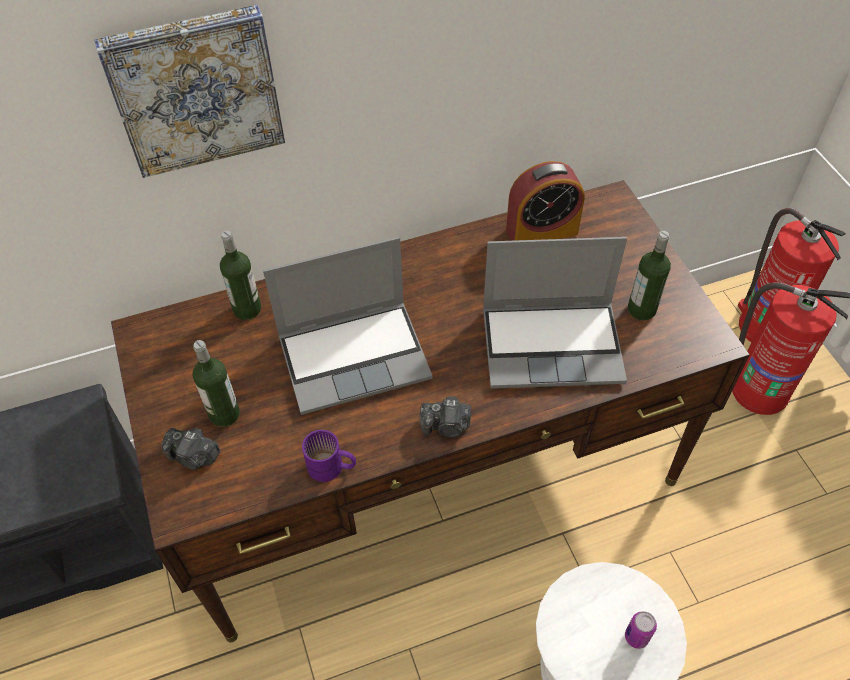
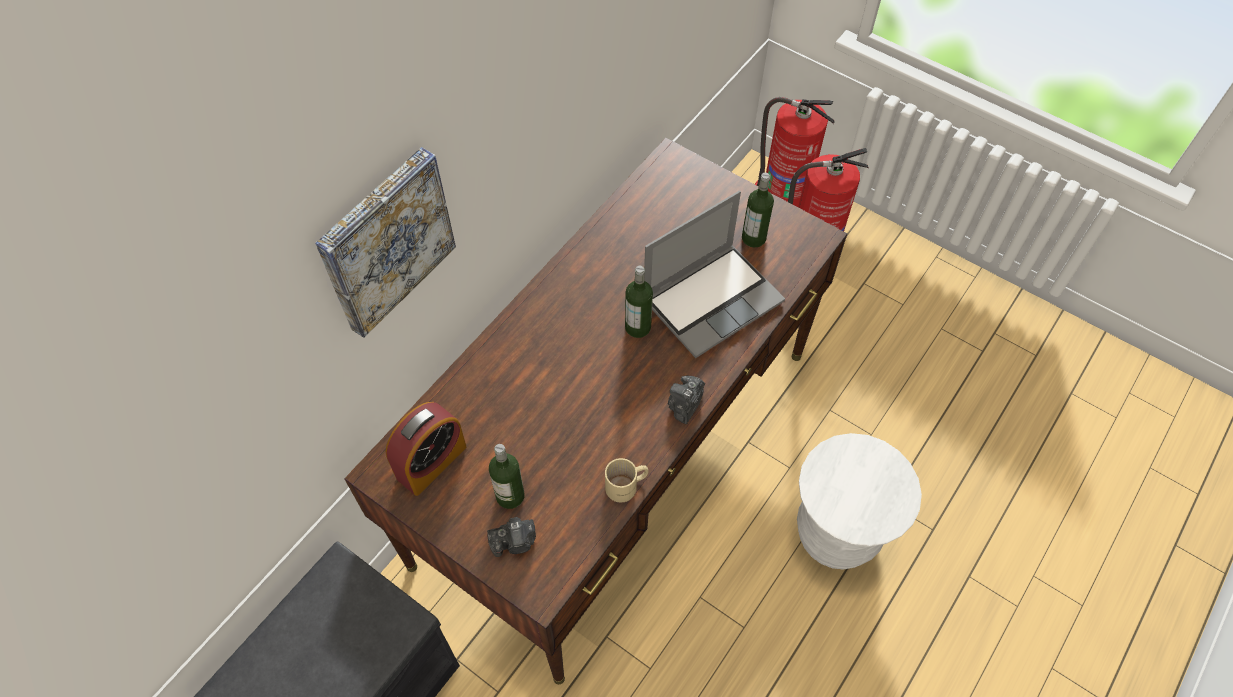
camera: 35 degrees left, 5 degrees up
bottle [220,231,261,320] -> bottle moved to [625,266,653,338]
laptop [263,237,433,415] -> none
purple mug [302,430,356,482] -> beige mug [605,458,649,503]
camera [420,396,471,437] -> camera turned 150 degrees clockwise [668,376,705,424]
alarm clock [506,161,585,241] -> alarm clock moved to [386,402,467,496]
can [625,611,657,649] -> none

